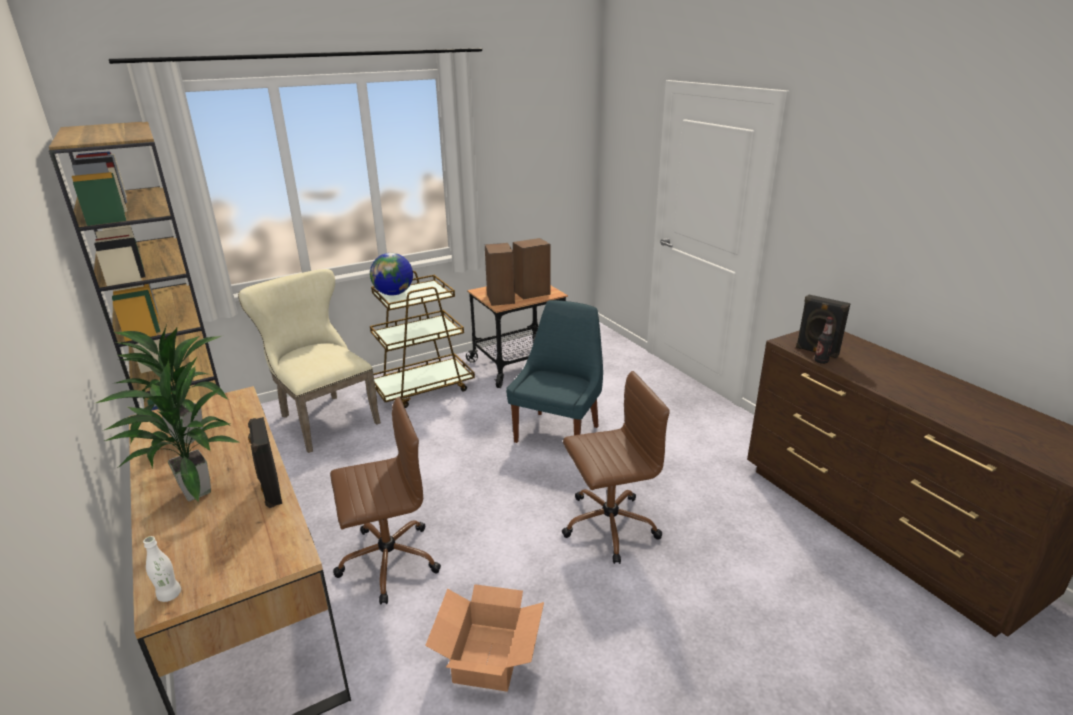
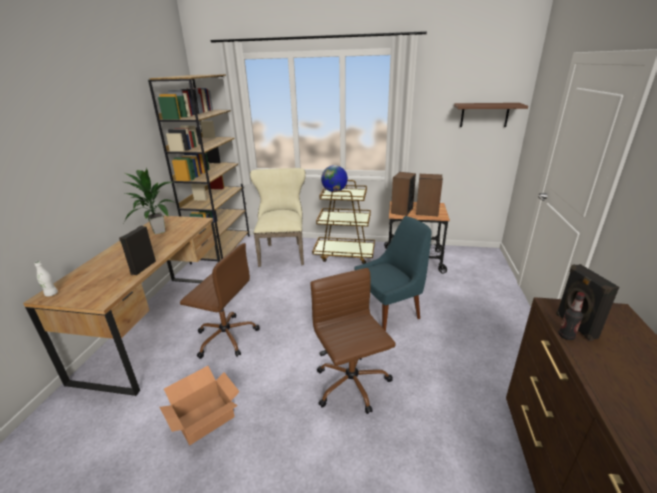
camera: 40 degrees right, 0 degrees up
potted plant [96,356,240,503] -> none
brown office chair [562,371,670,564] -> brown office chair turned 135 degrees counterclockwise [310,268,395,414]
none -> brown shelf [454,103,528,127]

